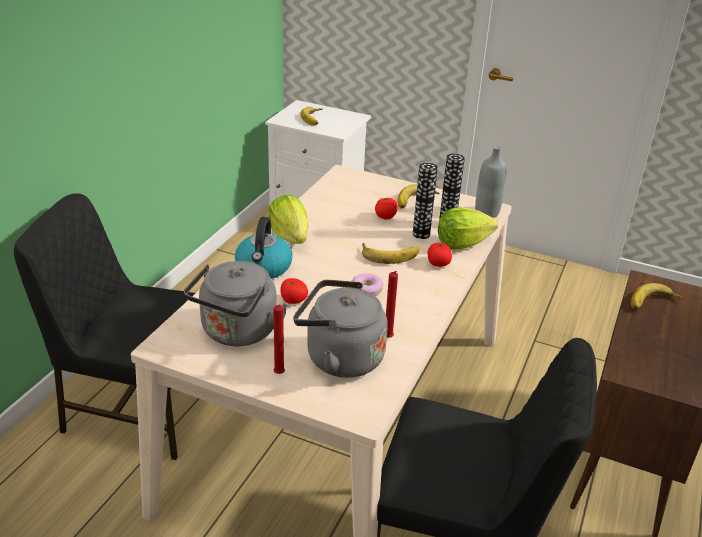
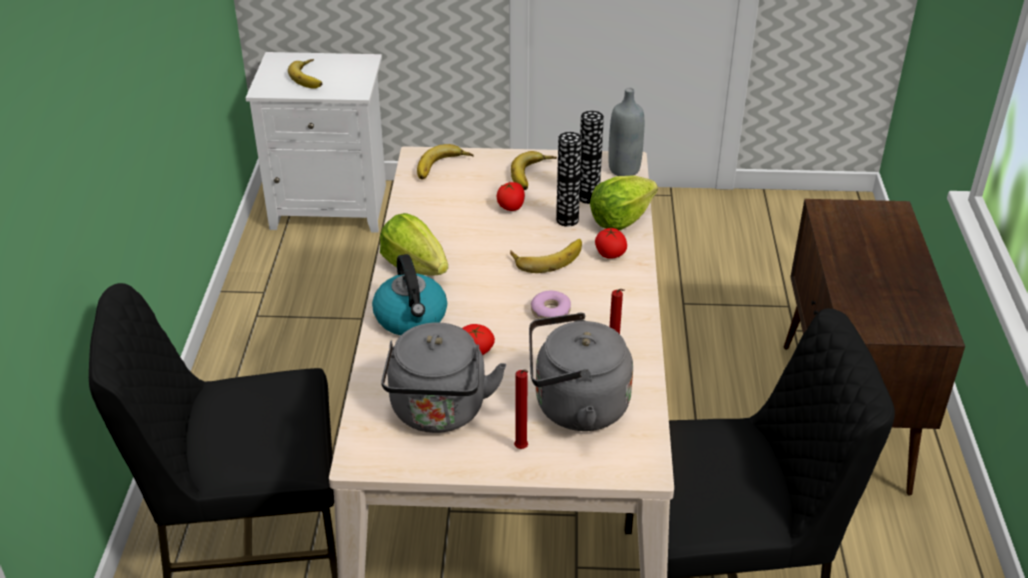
camera: 20 degrees left, 5 degrees up
banana [631,283,683,309] -> banana moved to [417,144,473,179]

